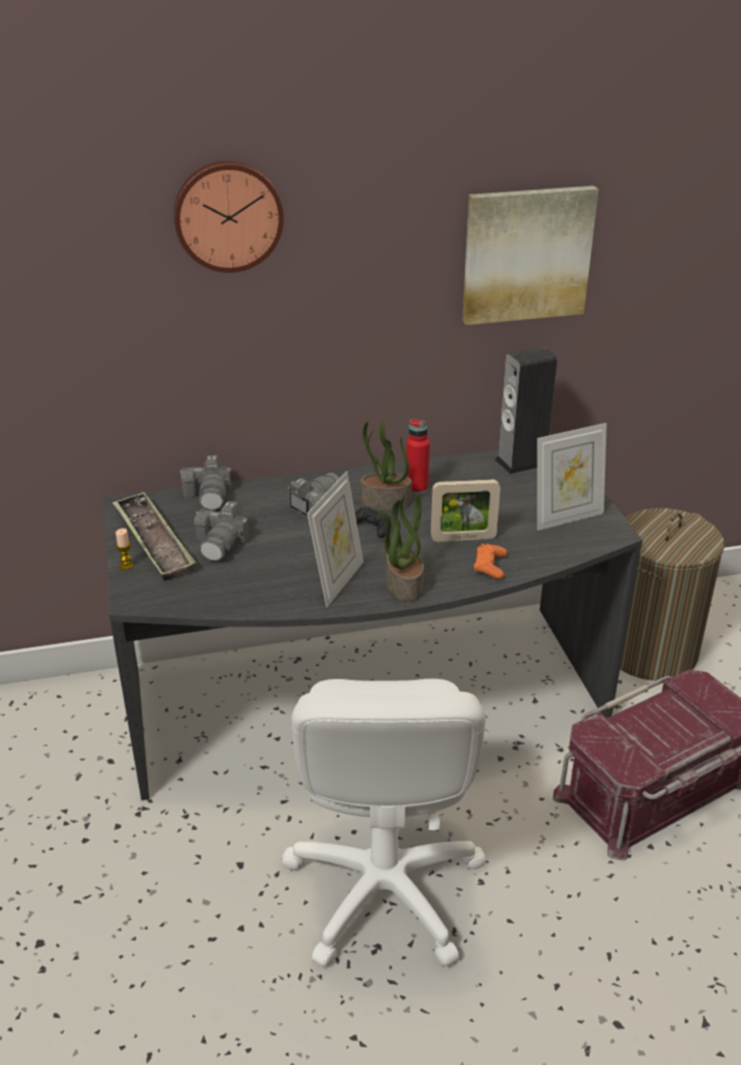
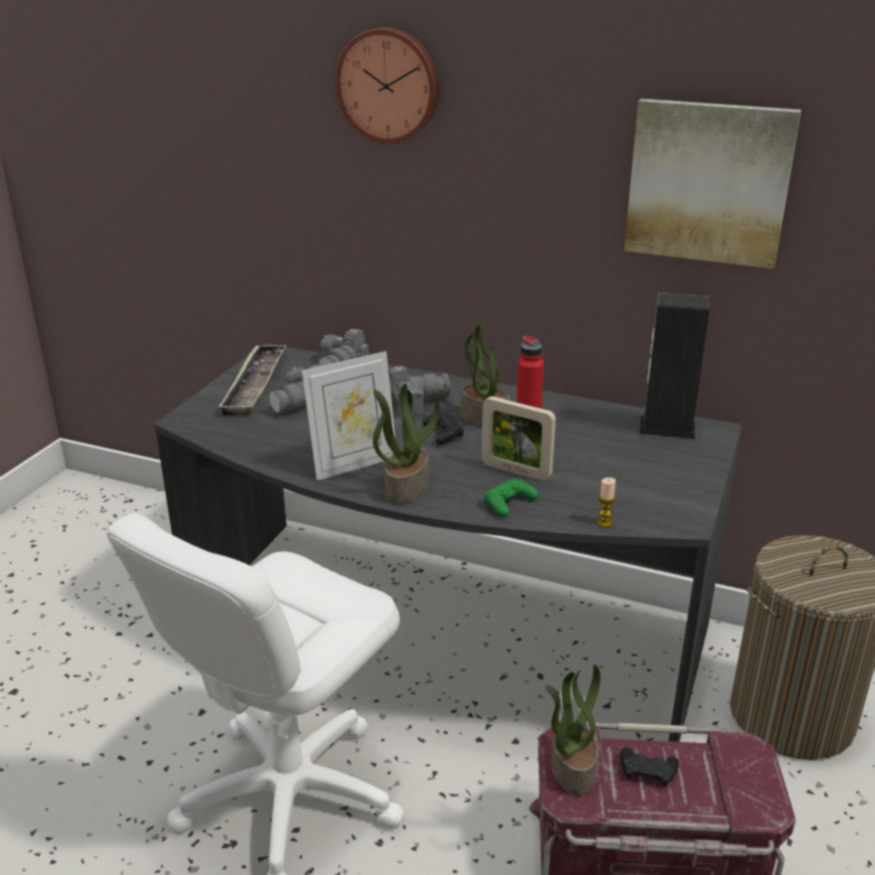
camera: 35 degrees right, 5 degrees down
candle [116,528,134,570] -> candle moved to [596,477,616,527]
orange game controller [474,543,507,579] -> green game controller [484,478,539,517]
picture frame [537,423,607,530] -> none
none -> potted plant [545,664,600,796]
none -> black game controller [620,747,679,787]

